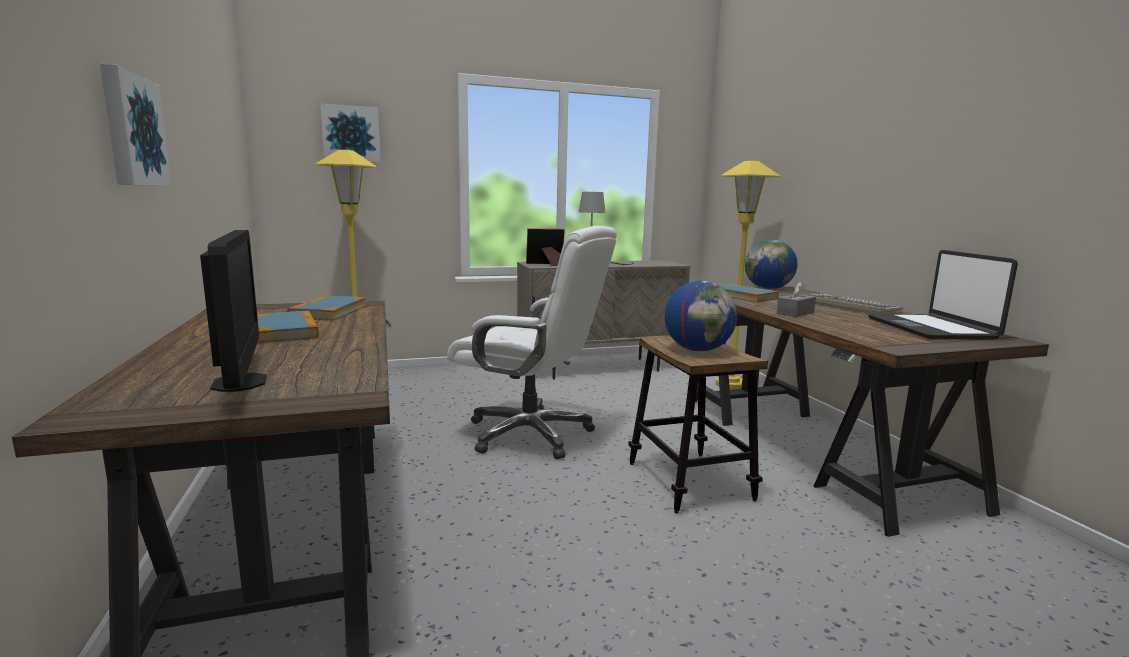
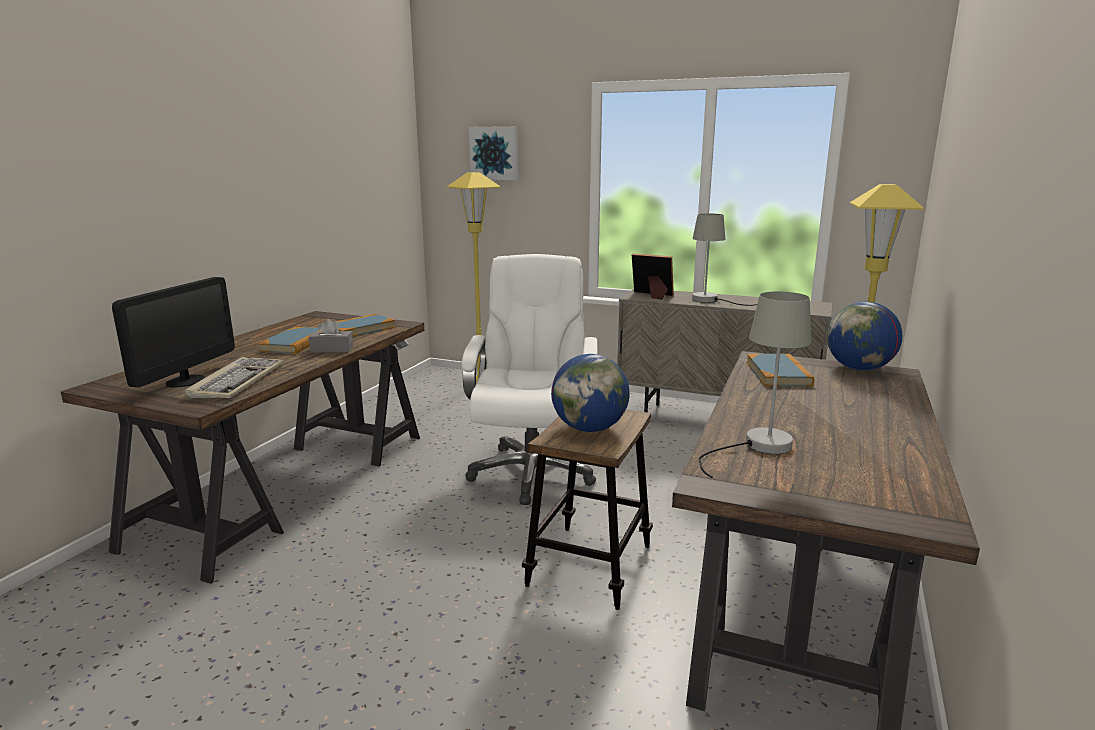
camera: 40 degrees right, 5 degrees up
picture [100,64,172,186] -> none
white office chair [447,226,617,459] -> white office chair turned 150 degrees counterclockwise [462,254,597,505]
grey tissue box [777,281,816,317] -> grey tissue box moved to [309,319,353,353]
keyboard [808,293,903,314] -> keyboard moved to [185,357,284,398]
laptop [868,250,1018,339] -> none
none -> grey table lamp [699,291,811,478]

